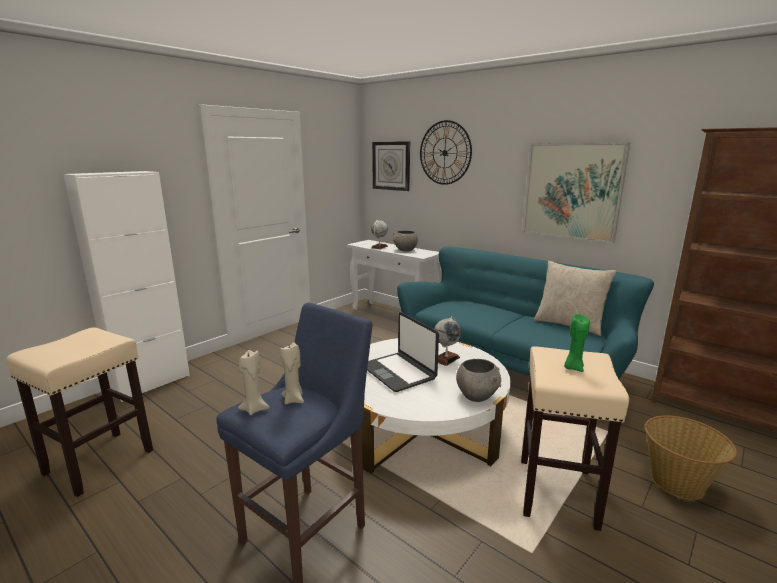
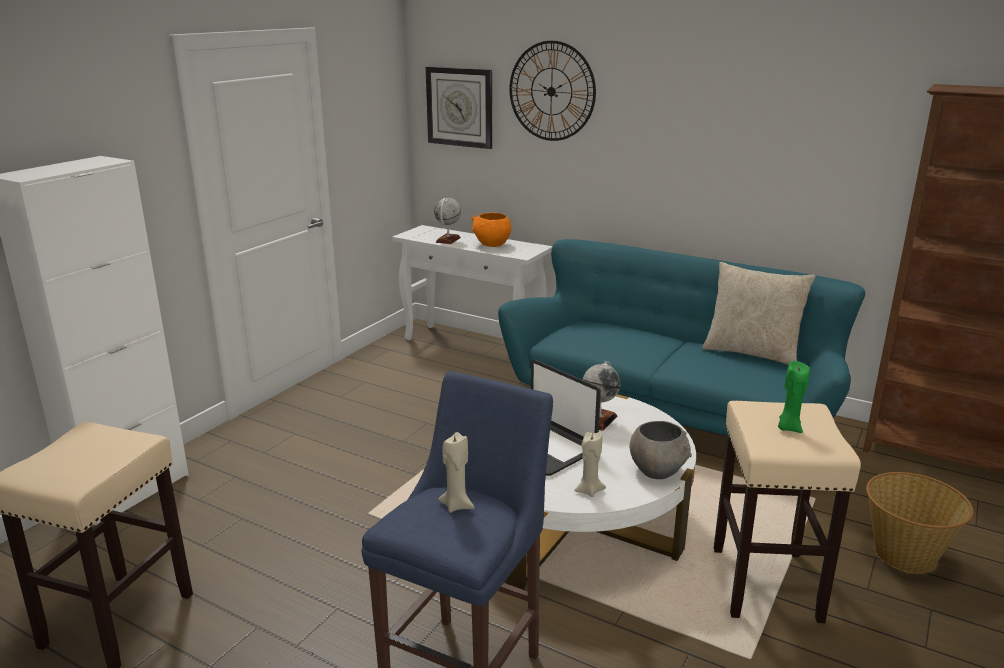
camera: 10 degrees left, 5 degrees up
beige candle [238,350,270,415] -> beige candle moved to [574,432,606,497]
grey bowl [393,230,418,252] -> orange bowl [471,213,511,247]
picture [522,143,630,243] -> none

